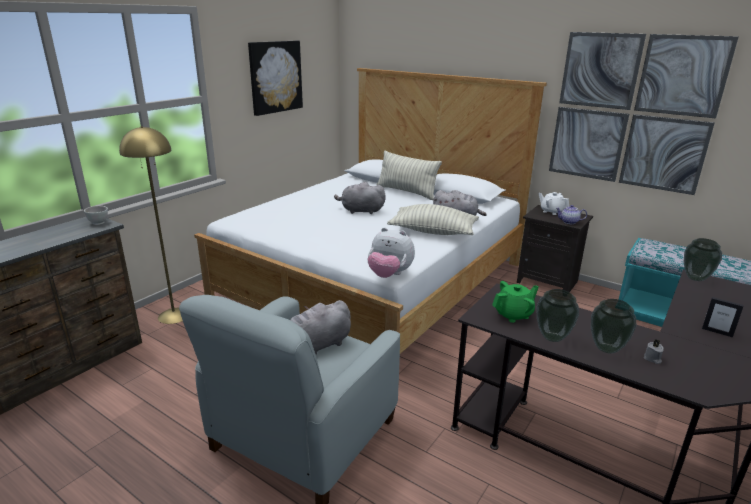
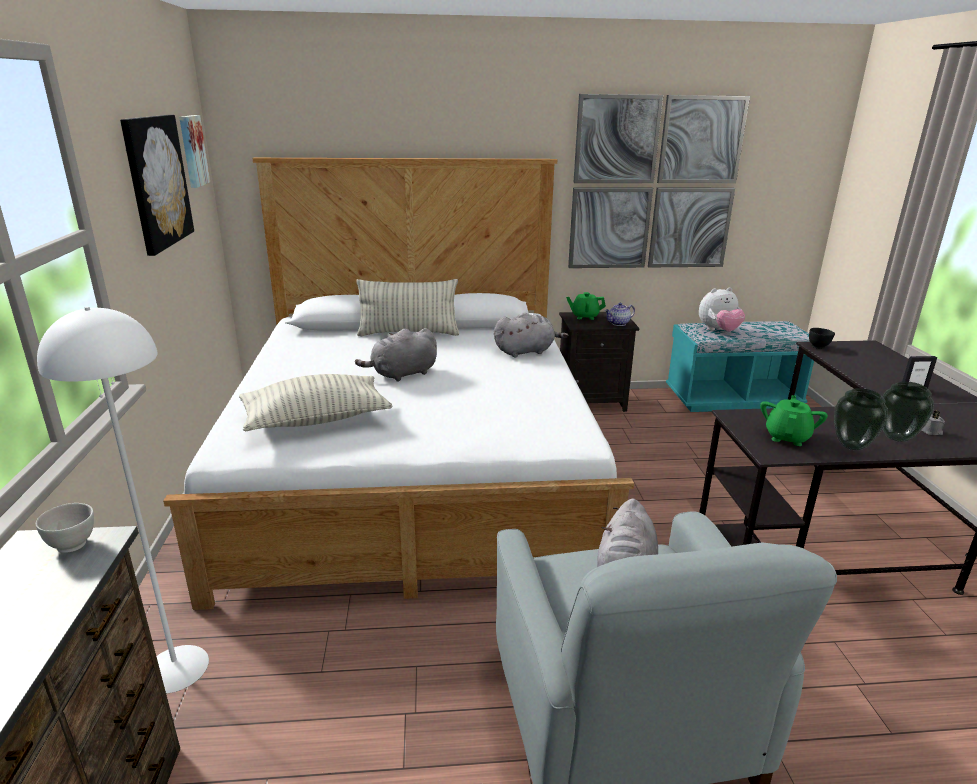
camera: 40 degrees left, 0 degrees up
yellow floor lamp [119,126,183,324] -> white floor lamp [37,307,209,694]
plush toy [368,227,415,278] -> plush toy moved to [699,287,745,331]
pillow [387,204,479,235] -> pillow moved to [239,374,393,431]
white teapot [538,192,569,215] -> green teapot [566,292,606,320]
vase [684,238,722,281] -> black bowl [809,328,835,349]
none -> picture [179,115,210,188]

